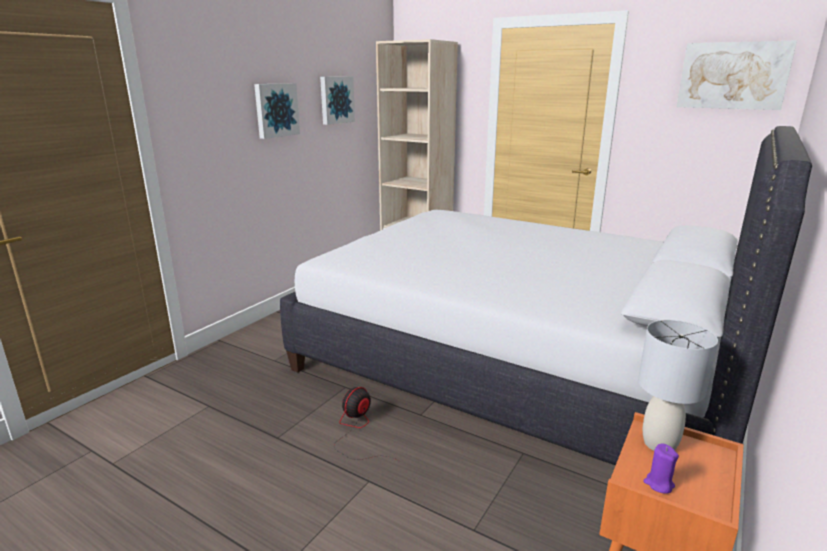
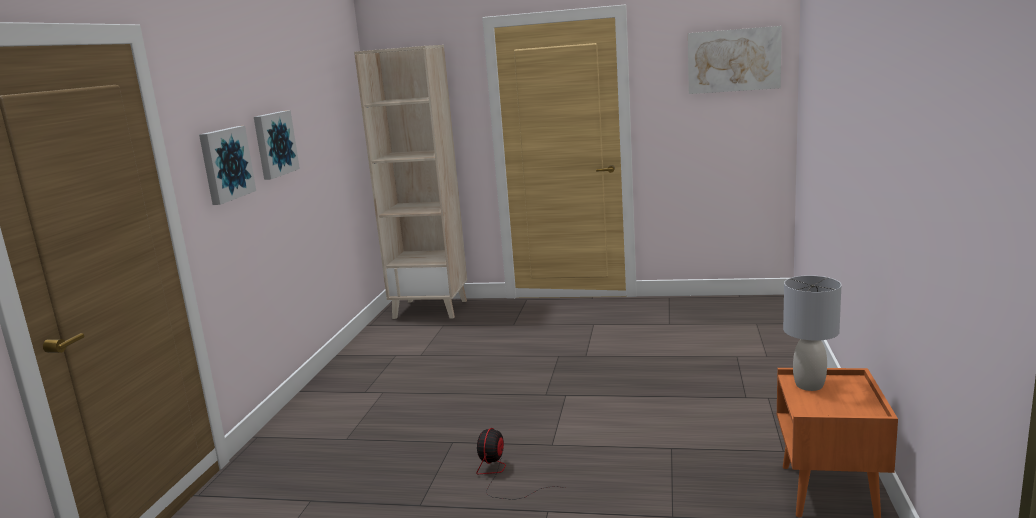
camera: 20 degrees left, 5 degrees down
white bed [280,126,812,466] -> none
picture [320,76,355,125] -> picture moved to [199,126,256,205]
purple candle [643,443,679,494] -> none

